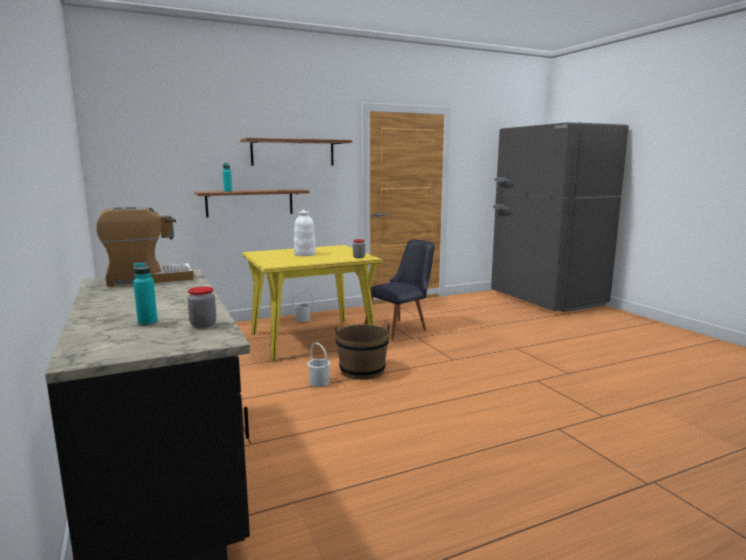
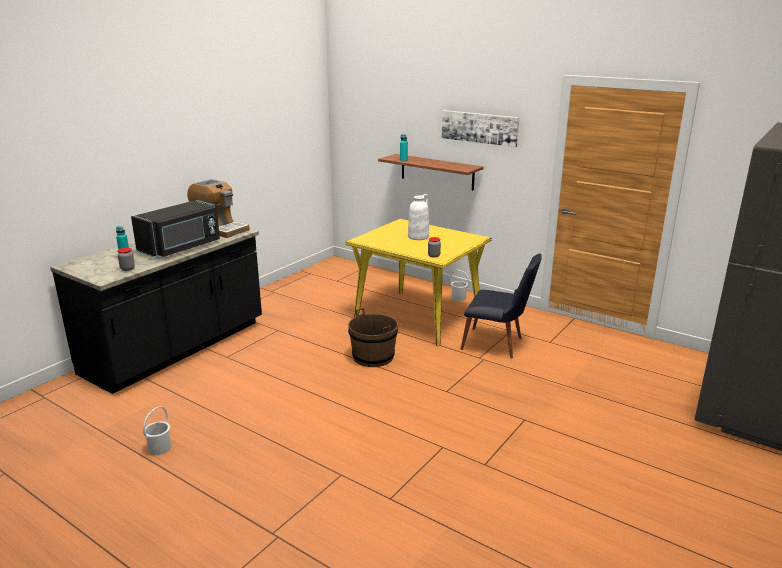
camera: 60 degrees right, 10 degrees up
shelf [240,138,352,166] -> picture [442,110,519,147]
white bucket [307,343,331,387] -> white bucket moved to [143,407,171,455]
none -> black microwave [131,200,220,258]

